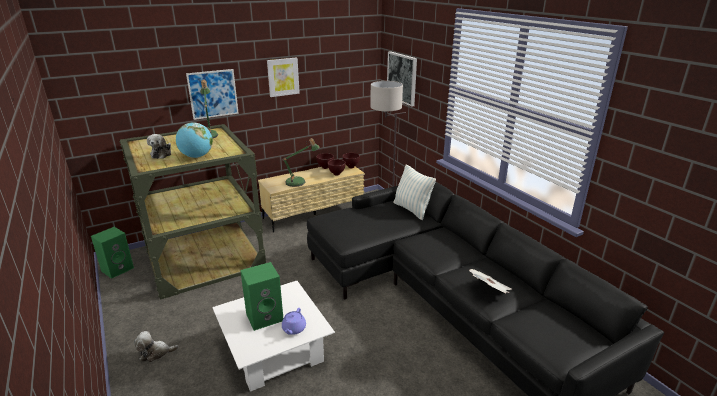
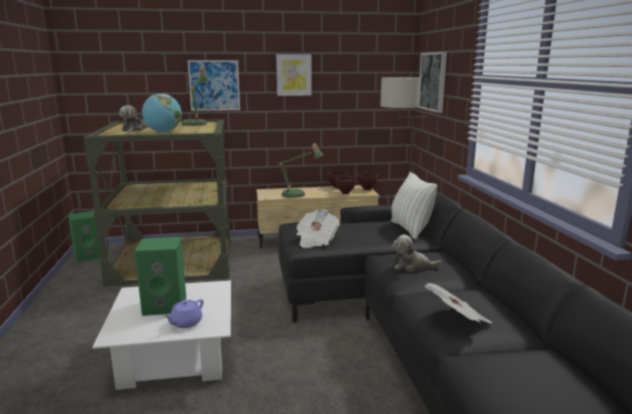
camera: 20 degrees right, 10 degrees down
plush toy [134,331,179,362] -> plush toy moved to [392,235,442,272]
none -> newspaper [296,209,340,248]

